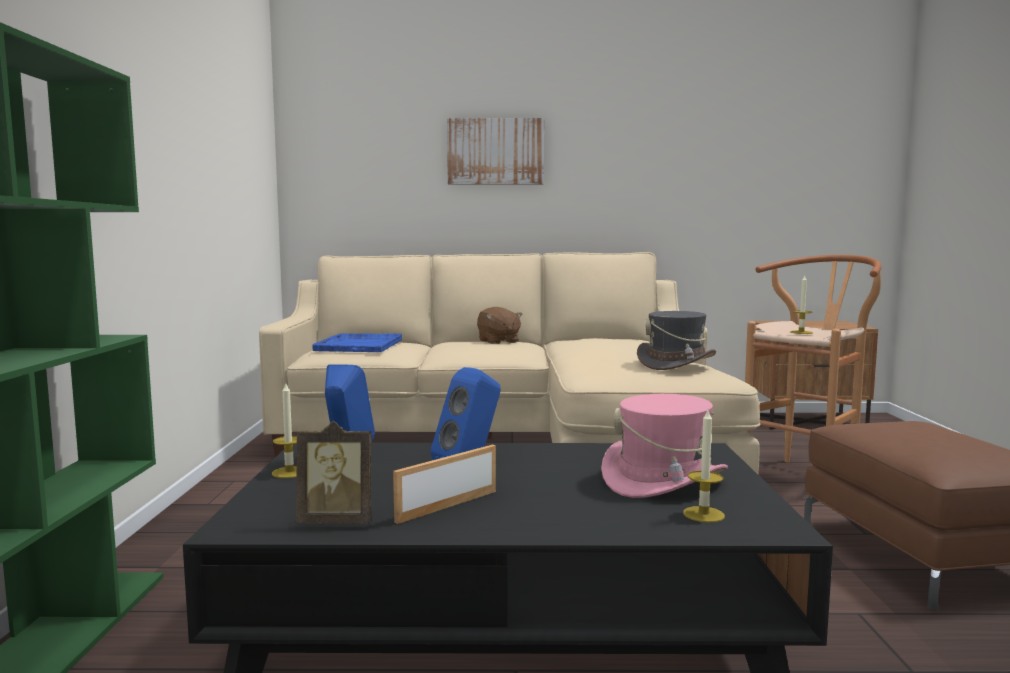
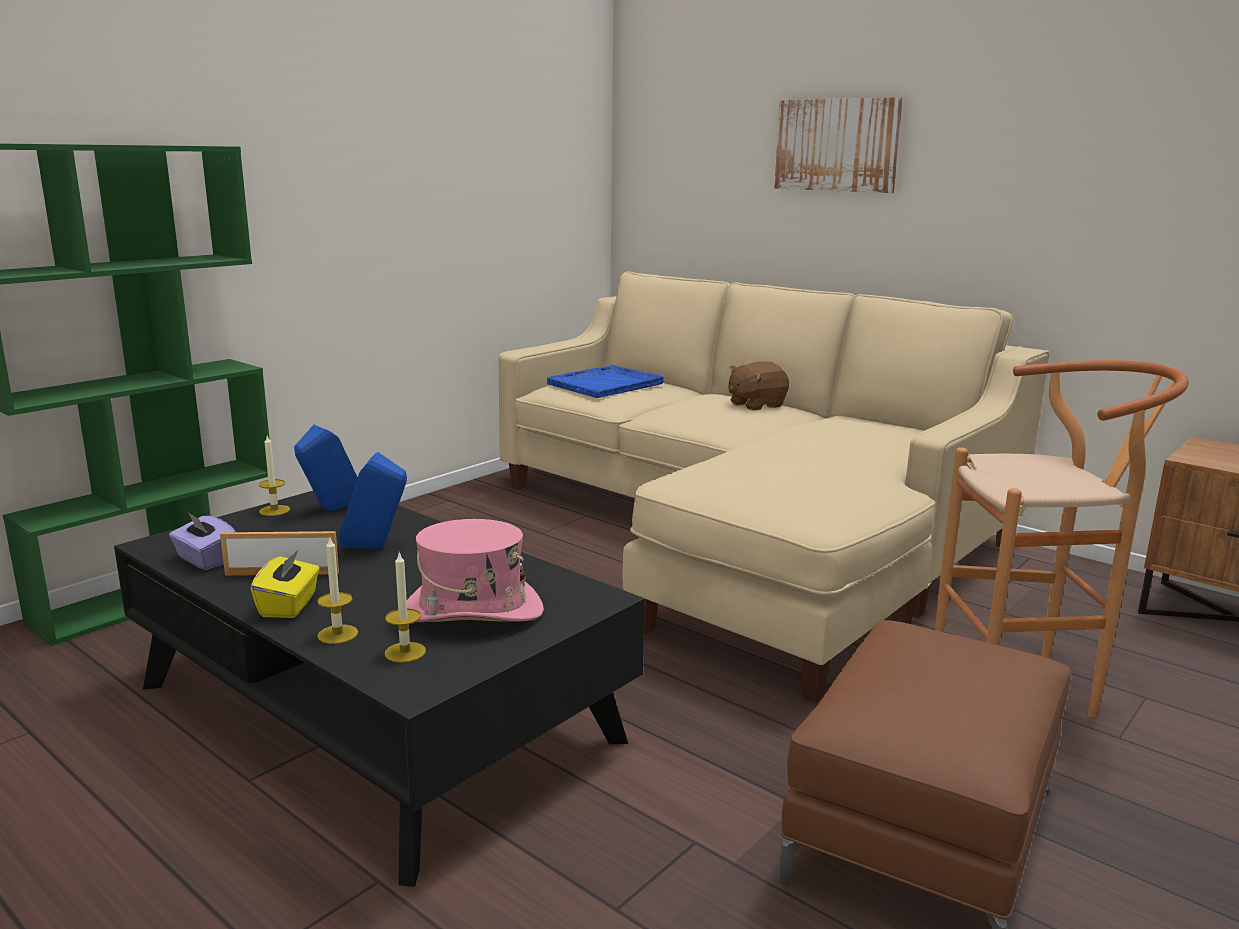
camera: 40 degrees right, 10 degrees up
picture frame [296,421,372,524] -> purple tissue box [169,512,236,570]
brown plush toy [477,307,523,344] -> brown plush toy turned 45 degrees clockwise [728,361,789,411]
grey hat [637,311,716,370] -> none
candle [790,275,813,334] -> candle moved to [317,538,358,644]
none -> yellow tissue box [250,550,320,618]

